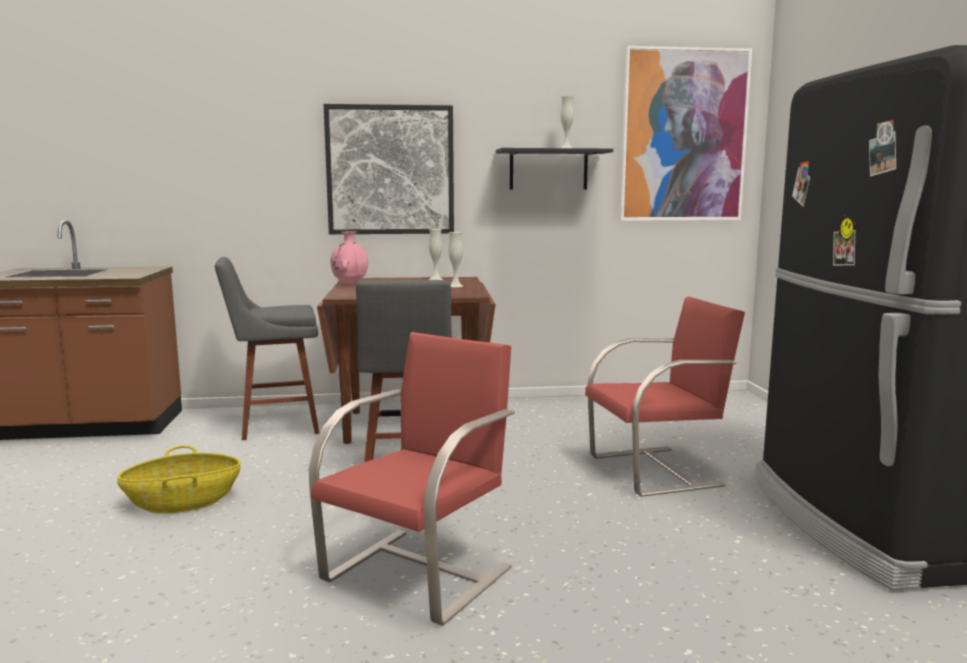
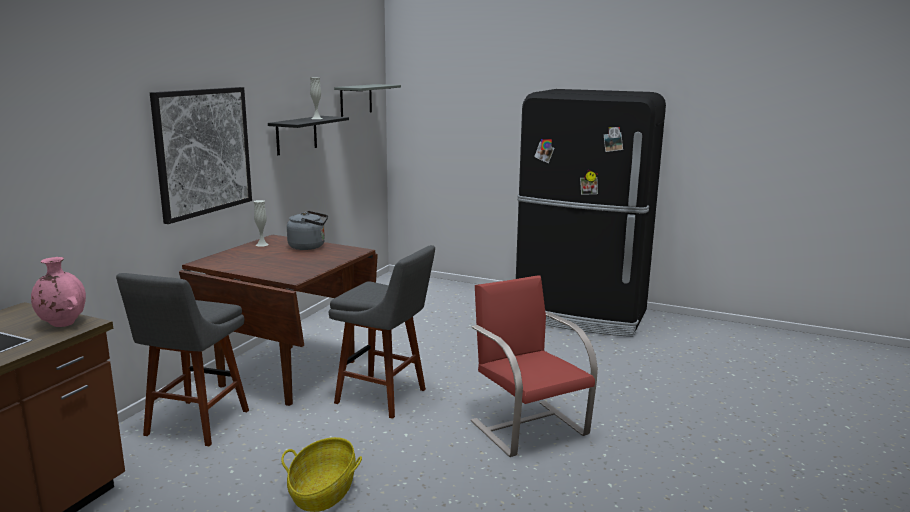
camera: 60 degrees left, 5 degrees up
pink vase [330,231,368,285] -> pink vase moved to [31,257,86,327]
white vase [448,232,463,287] -> grey kettle [287,211,328,250]
red chair [585,296,745,497] -> none
picture [620,46,752,221] -> grey shelf [334,84,401,117]

